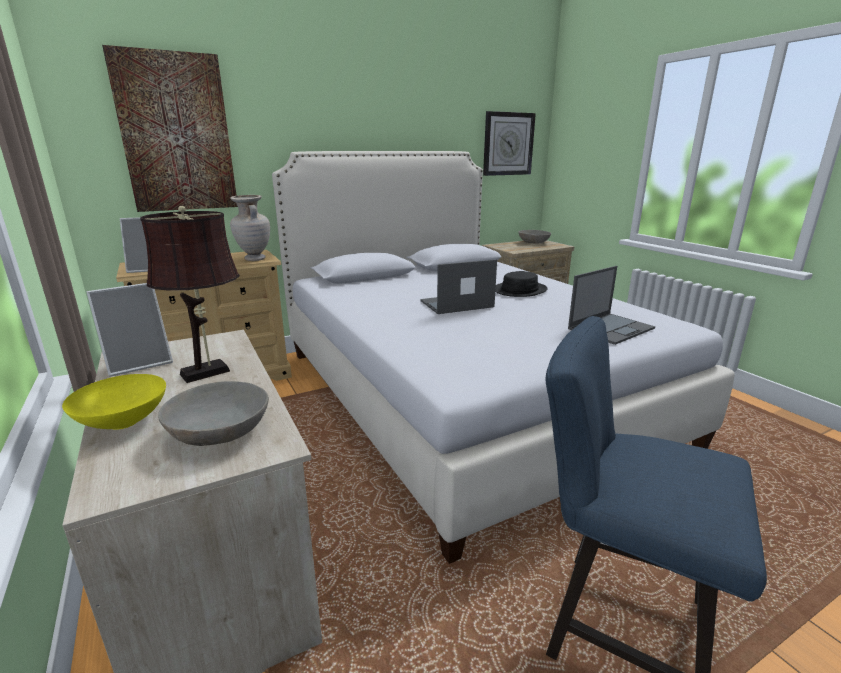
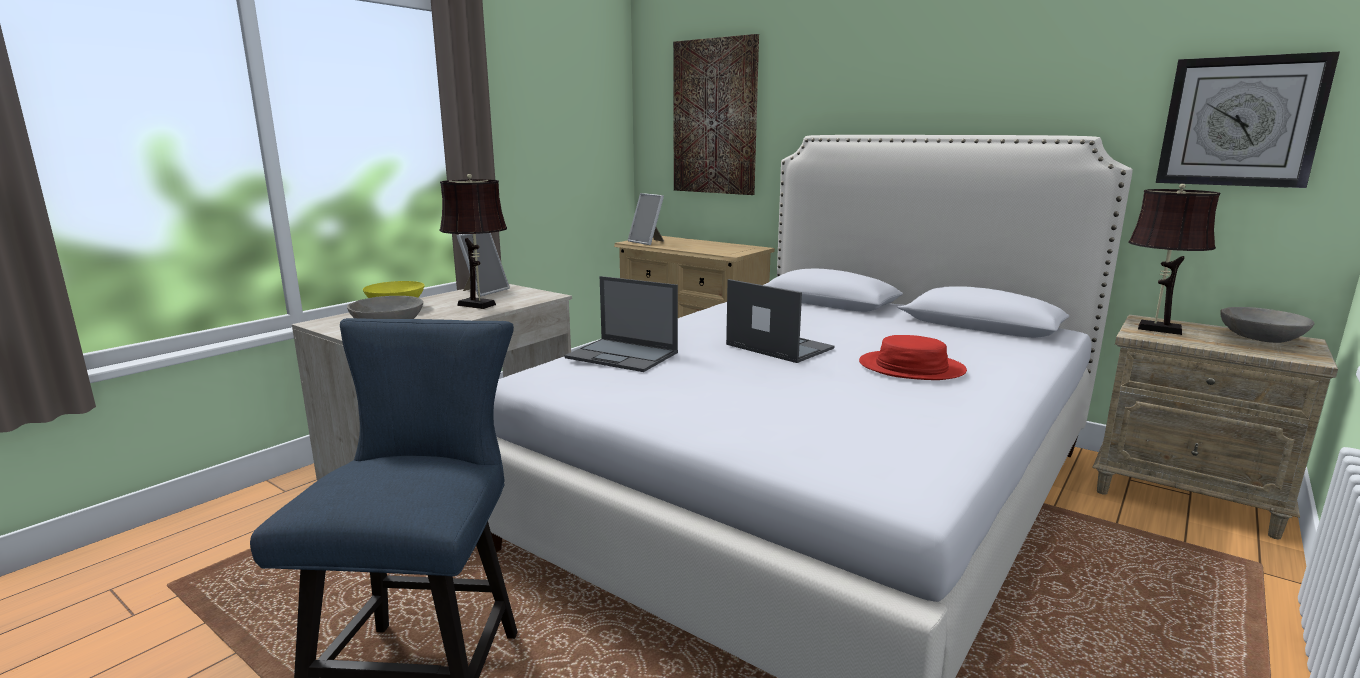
camera: 65 degrees right, 5 degrees down
picture frame [87,283,173,377] -> picture frame turned 90 degrees counterclockwise [457,233,510,297]
beige vase [230,195,270,261] -> none
black hat [495,271,548,297] -> red hat [859,335,967,380]
laptop [568,266,655,345] -> laptop moved to [565,276,678,372]
none -> brown table lamp [1129,184,1220,335]

